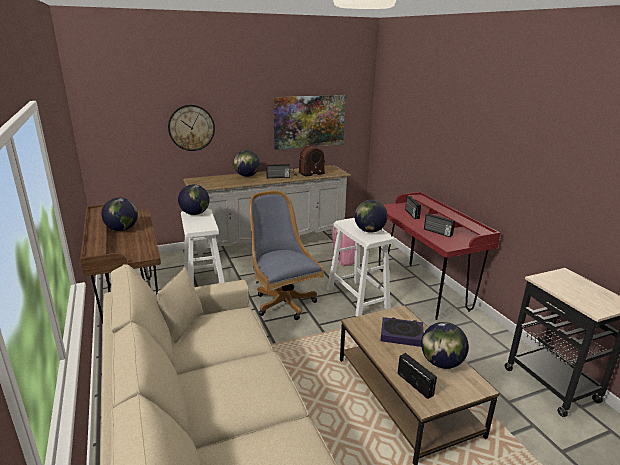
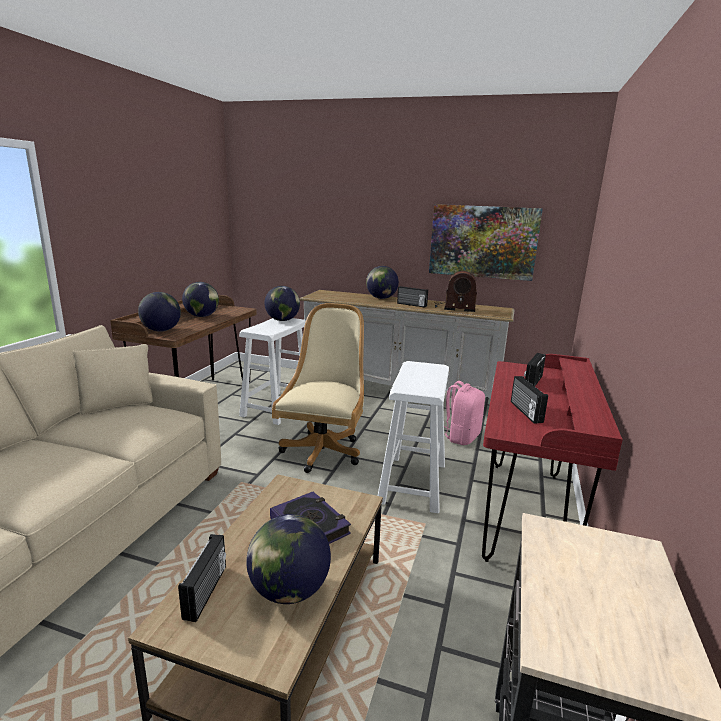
camera: 40 degrees right, 5 degrees down
wall clock [168,105,215,151] -> none
blue office chair [249,191,324,320] -> beige office chair [272,303,364,473]
globe [354,200,388,233] -> globe moved to [138,292,181,332]

